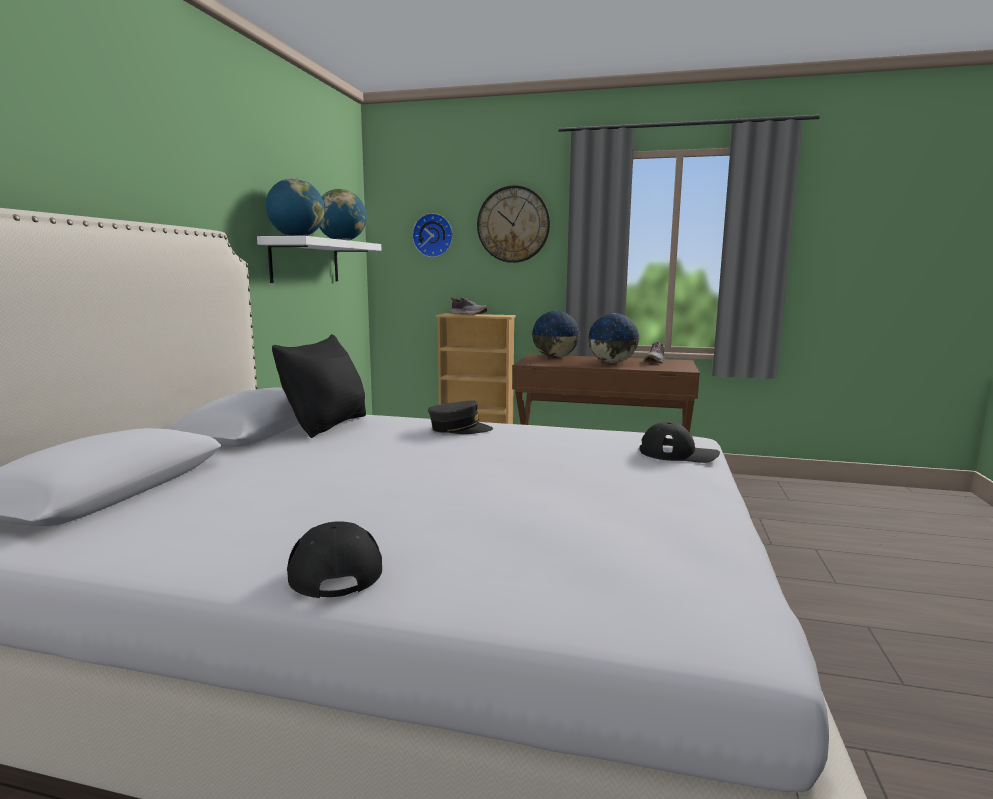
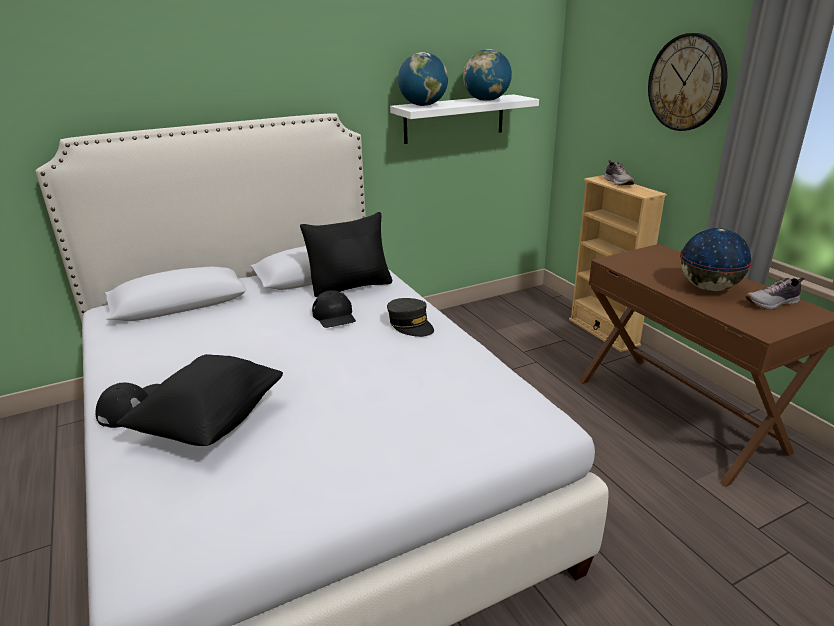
camera: 50 degrees right, 15 degrees up
wall clock [412,213,453,258] -> none
globe [531,311,580,358] -> none
black cap [639,422,720,463] -> black cap moved to [312,290,356,328]
none -> black pillow [116,354,283,446]

